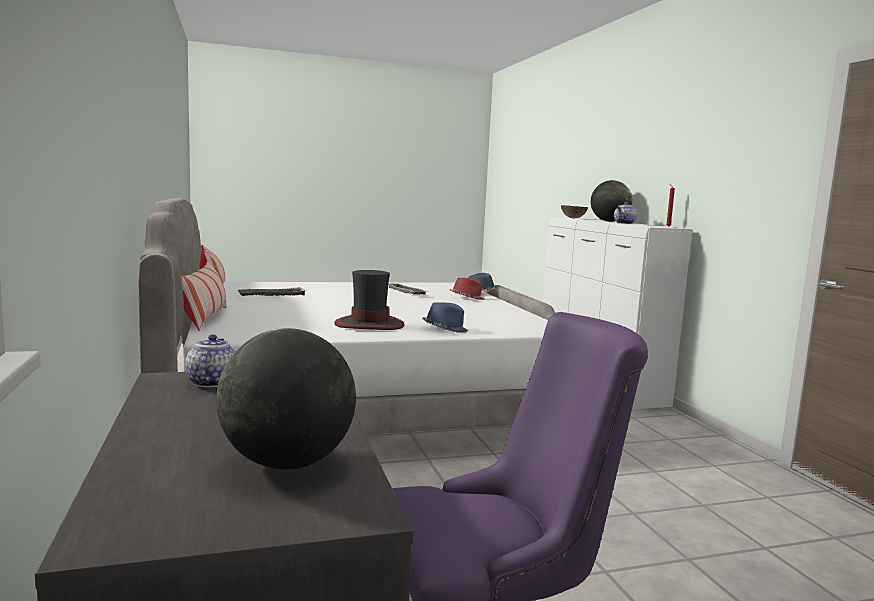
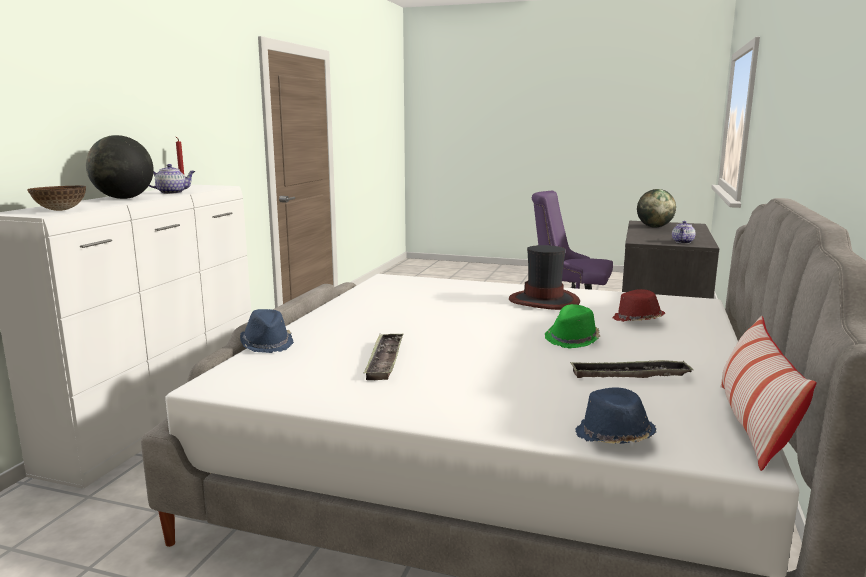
camera: 145 degrees left, 5 degrees up
pillow [181,261,227,331] -> none
blue hat [422,303,468,333] -> blue hat moved to [575,387,656,444]
red hat [450,278,485,300] -> red hat moved to [613,289,665,322]
none -> green hat [545,304,600,349]

